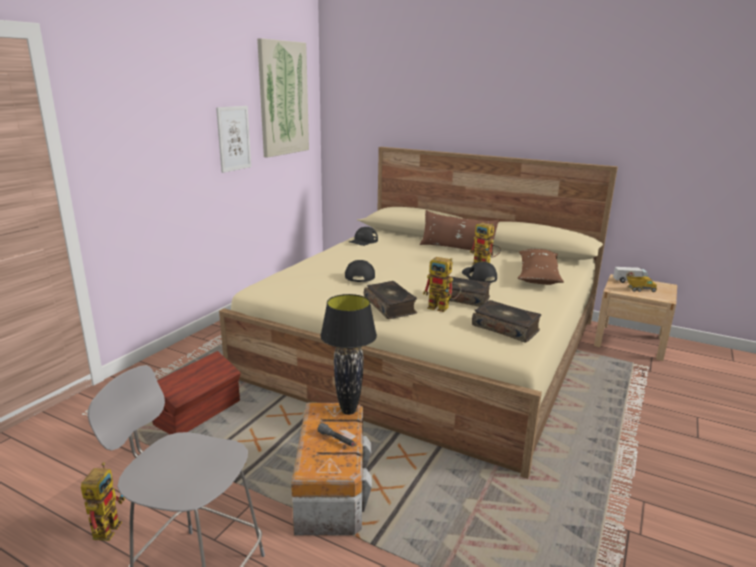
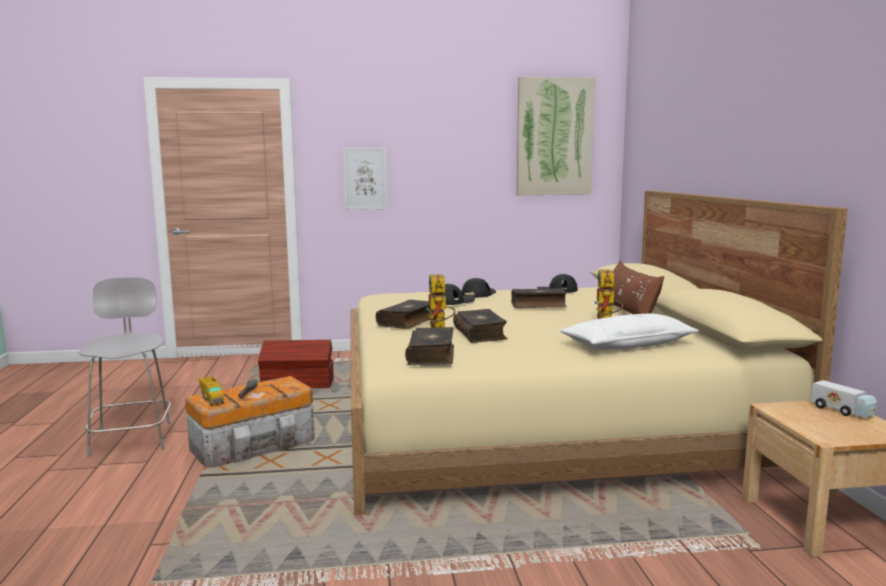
camera: 55 degrees right, 10 degrees down
toy robot [81,462,125,541] -> none
picture [216,106,251,173] -> picture moved to [343,147,387,210]
black table lamp [320,294,377,415] -> none
black cap [462,262,497,283] -> black cap moved to [462,278,496,298]
brown pillow [518,249,564,285] -> white pillow [559,314,699,350]
toy truck [627,276,657,292] -> toy truck moved to [199,376,224,406]
none -> book [511,288,567,308]

